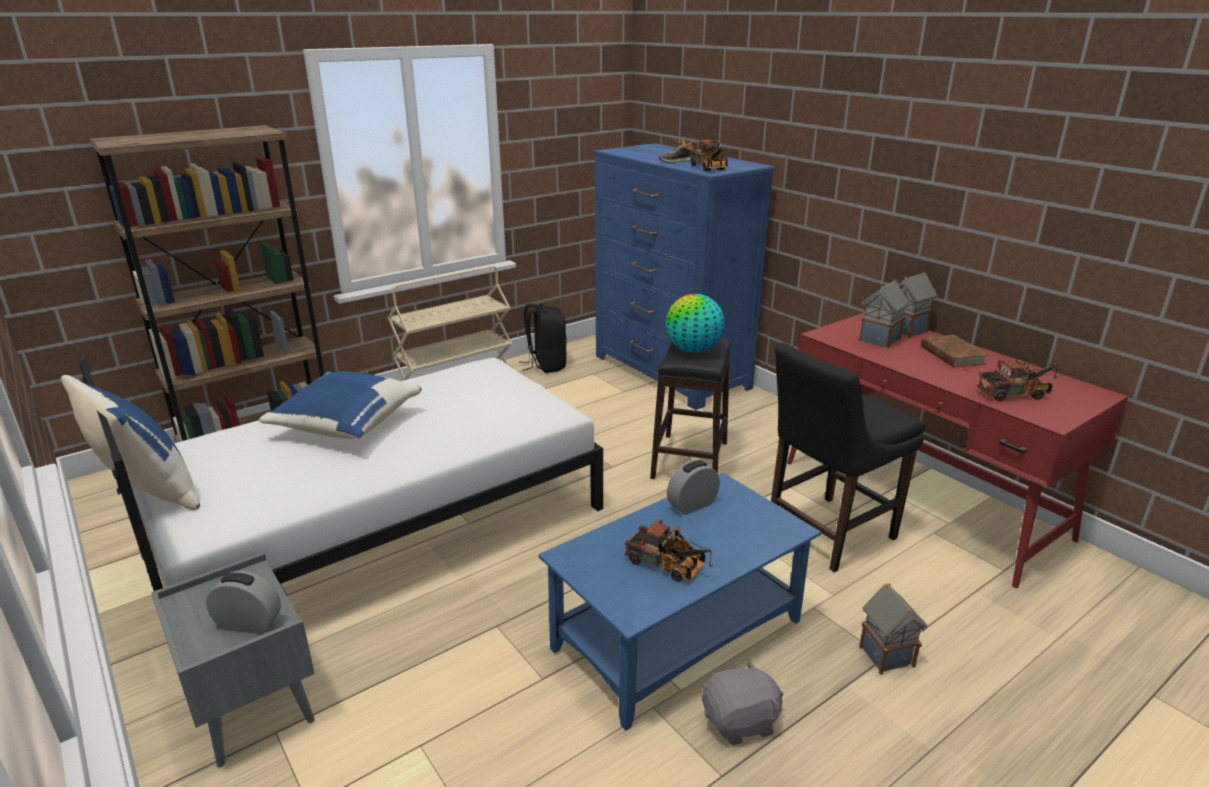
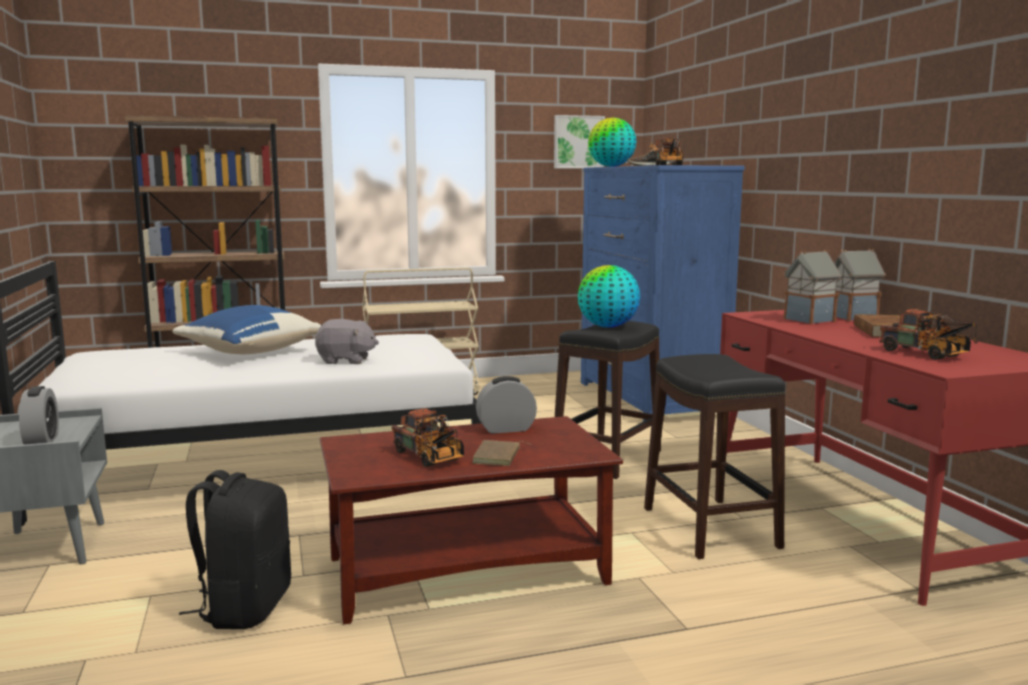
camera: 20 degrees right, 15 degrees down
blue pillow [61,375,200,510] -> none
alarm clock [206,571,281,634] -> alarm clock turned 45 degrees clockwise [19,386,59,445]
black backpack [519,303,567,373] -> black backpack moved to [179,470,291,629]
blue coffee table [538,473,821,730] -> brown coffee table [320,416,623,624]
grey plush toy [702,659,783,745] -> grey plush toy moved to [315,319,379,364]
black chair [771,343,925,572] -> black stool [644,354,786,559]
toy house [859,583,927,675] -> none
toy truck [977,360,1058,402] -> toy truck turned 45 degrees clockwise [879,309,978,360]
none -> brown book [472,440,531,466]
none -> picture [554,115,605,168]
none -> globe [588,117,636,167]

